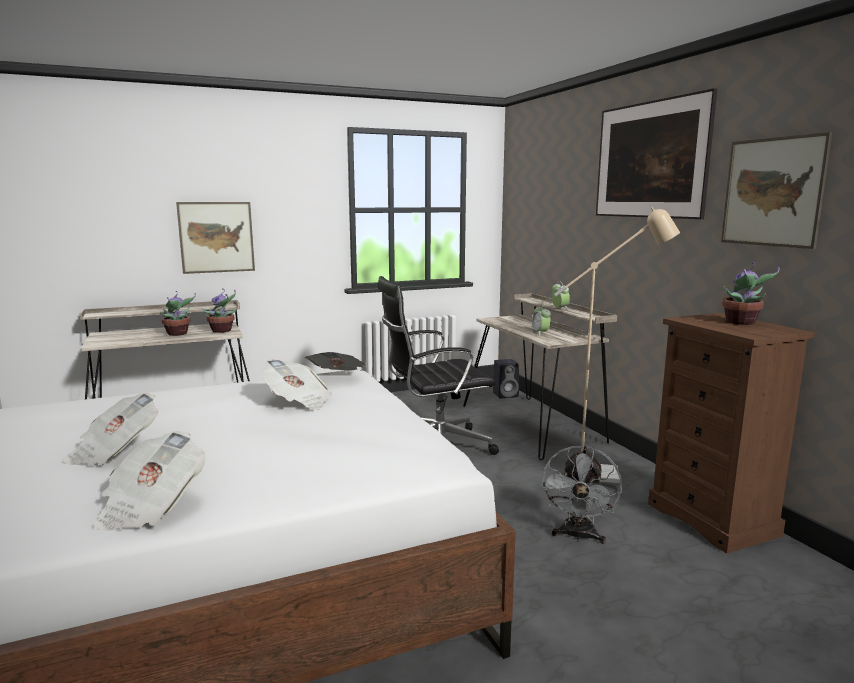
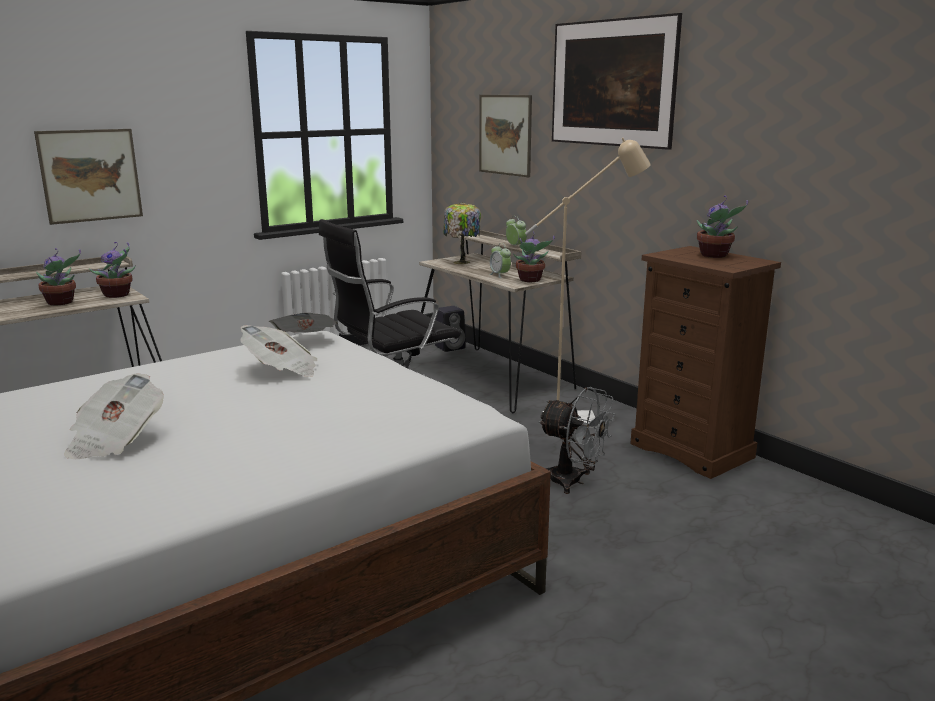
camera: 15 degrees left, 5 degrees up
newspaper [93,431,205,531] -> none
grey fan [541,445,622,544] -> grey fan turned 60 degrees counterclockwise [538,387,615,494]
picture [721,132,832,249] -> picture moved to [479,95,532,177]
none -> table lamp [443,202,481,264]
none -> potted plant [513,232,555,282]

